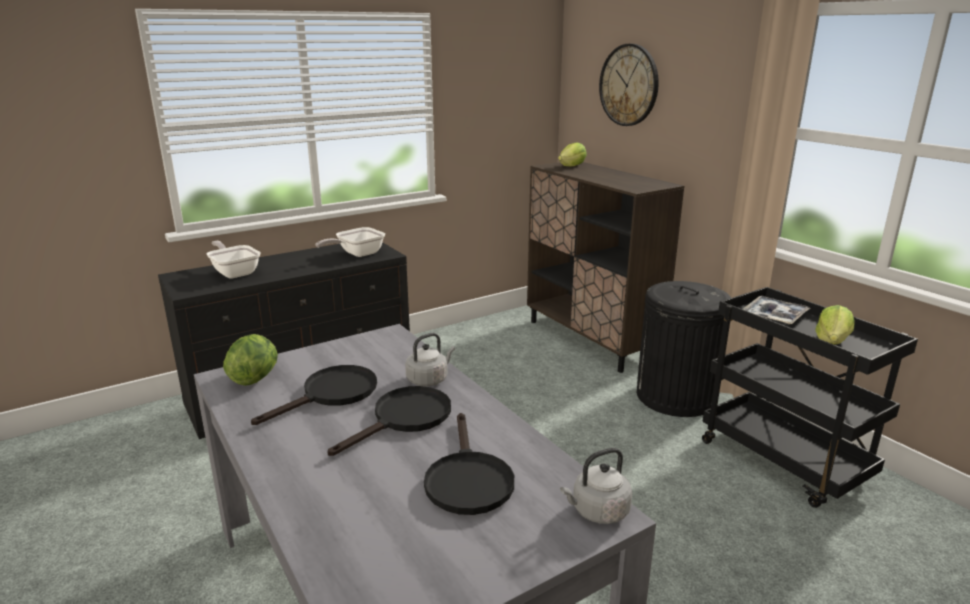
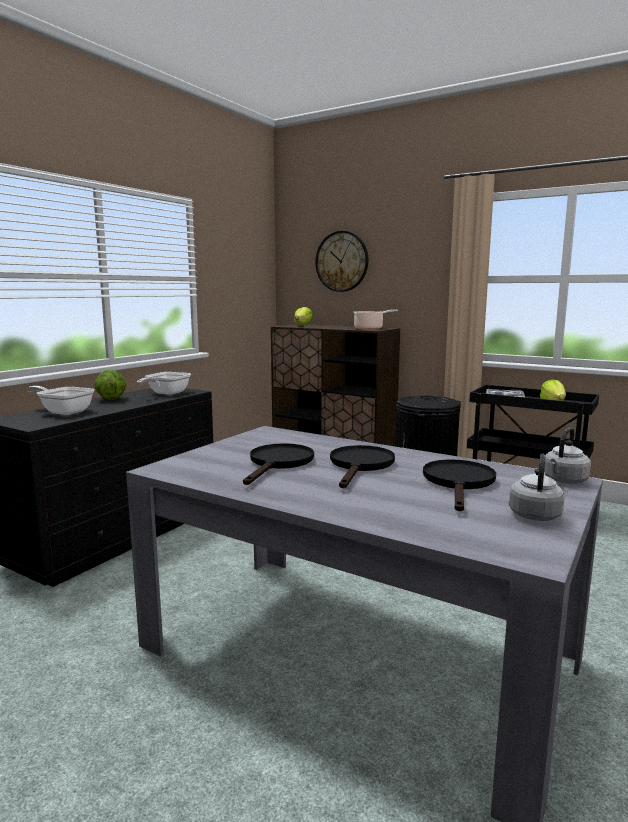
camera: 25 degrees left, 10 degrees down
lettuce [223,334,278,386] -> lettuce moved to [94,369,126,400]
grey kettle [405,333,455,386] -> grey kettle moved to [509,454,565,521]
black frying pan [424,413,514,515] -> black frying pan turned 135 degrees counterclockwise [423,459,496,511]
none -> cooking pot [354,310,398,330]

